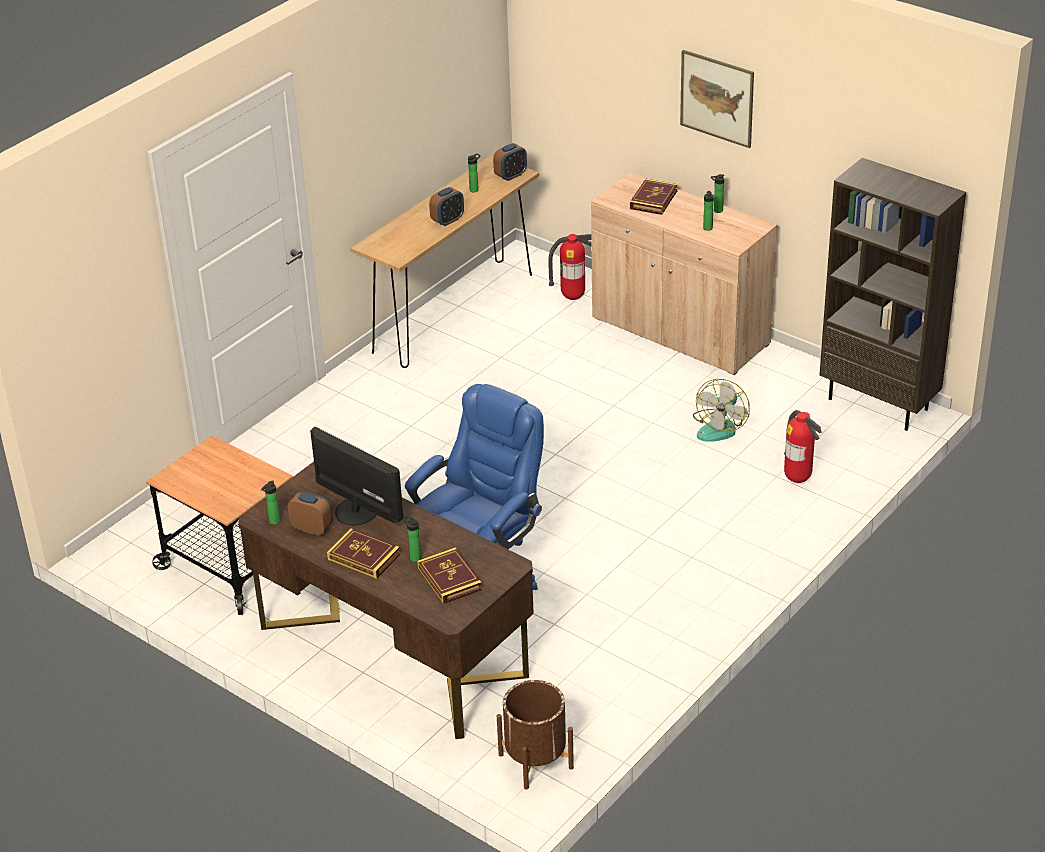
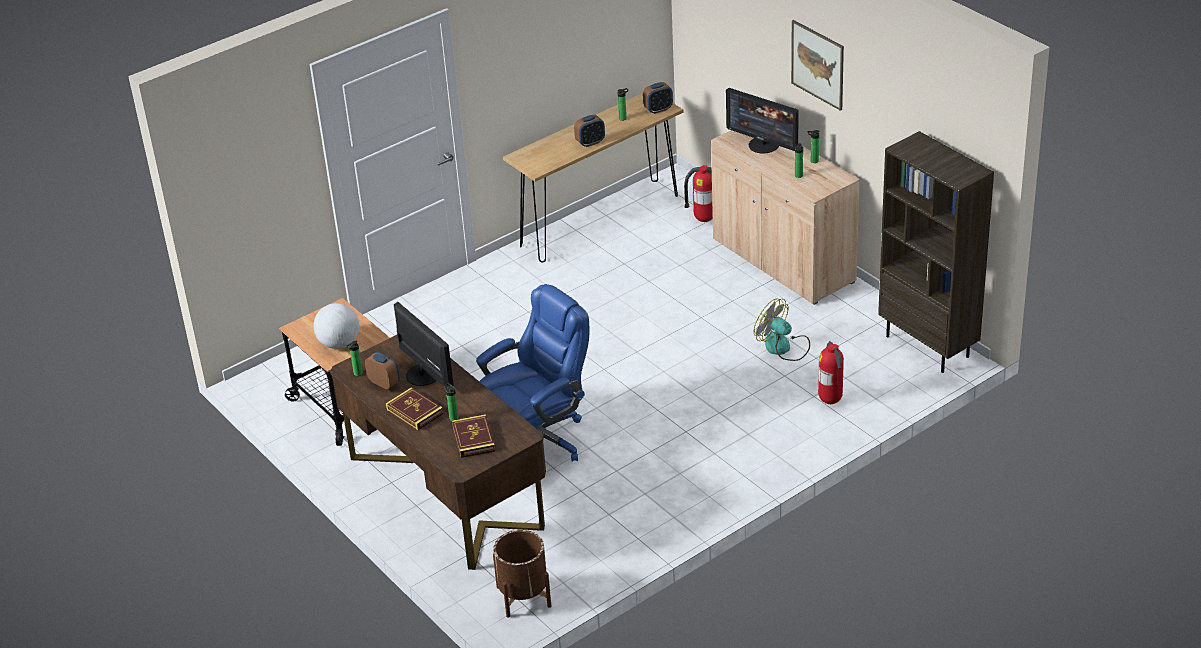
camera: 15 degrees right, 0 degrees up
book [630,179,678,215] -> monitor [726,88,799,153]
fan [693,379,750,442] -> fan turned 90 degrees clockwise [754,298,810,361]
none -> globe [313,303,359,349]

